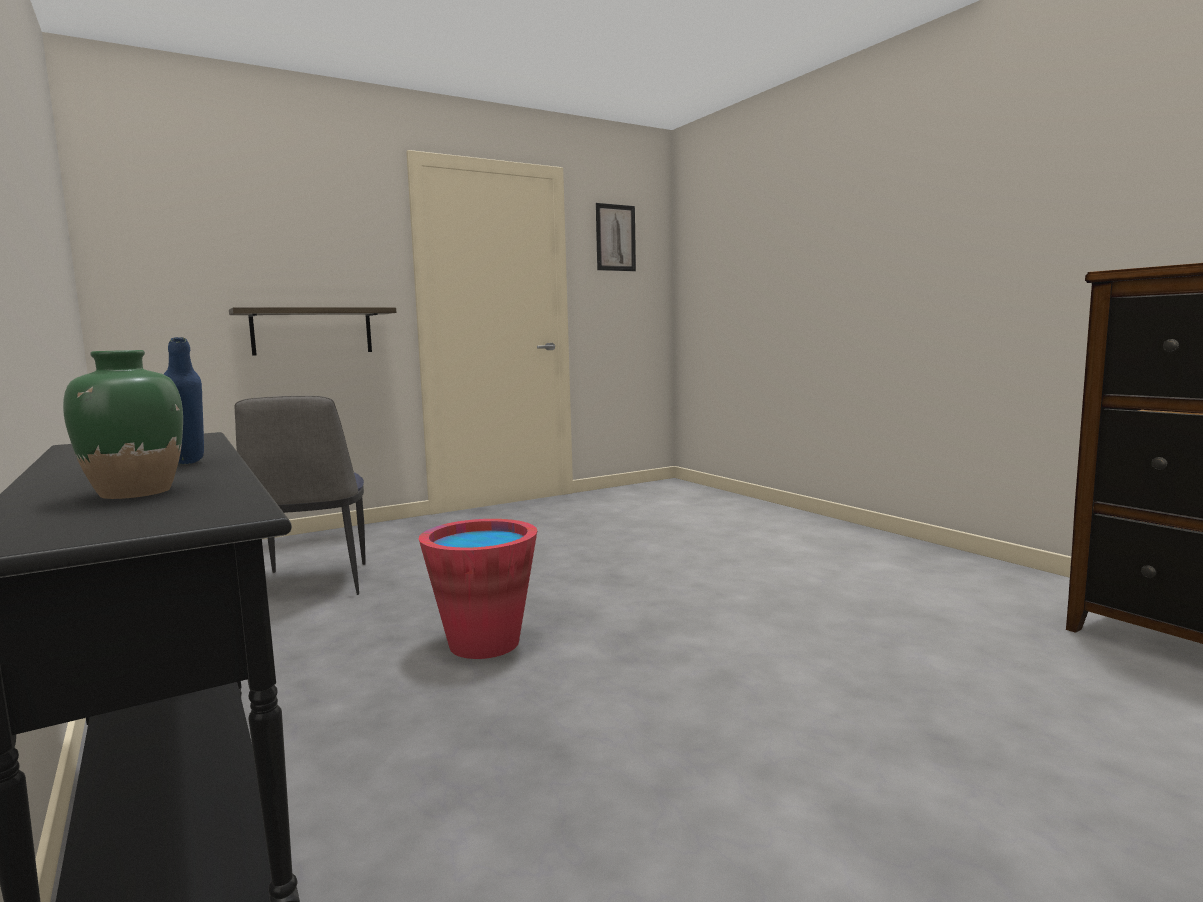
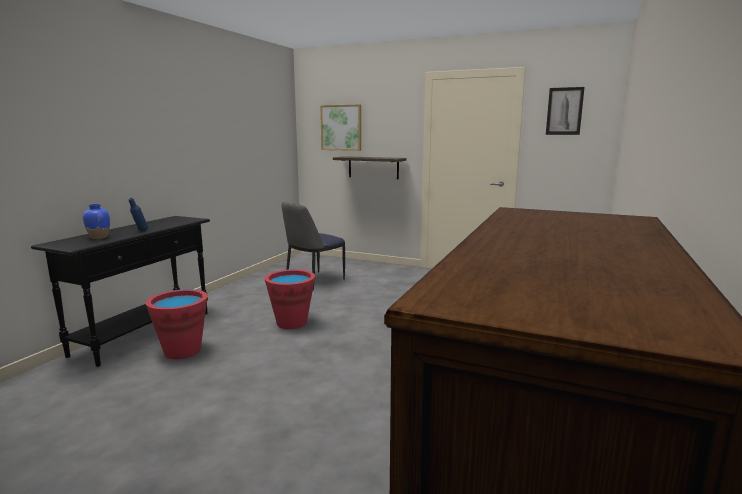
camera: 55 degrees right, 5 degrees up
green vase [63,350,183,499] -> blue vase [83,204,110,239]
none -> red bucket [146,289,208,359]
none -> picture [320,104,361,151]

